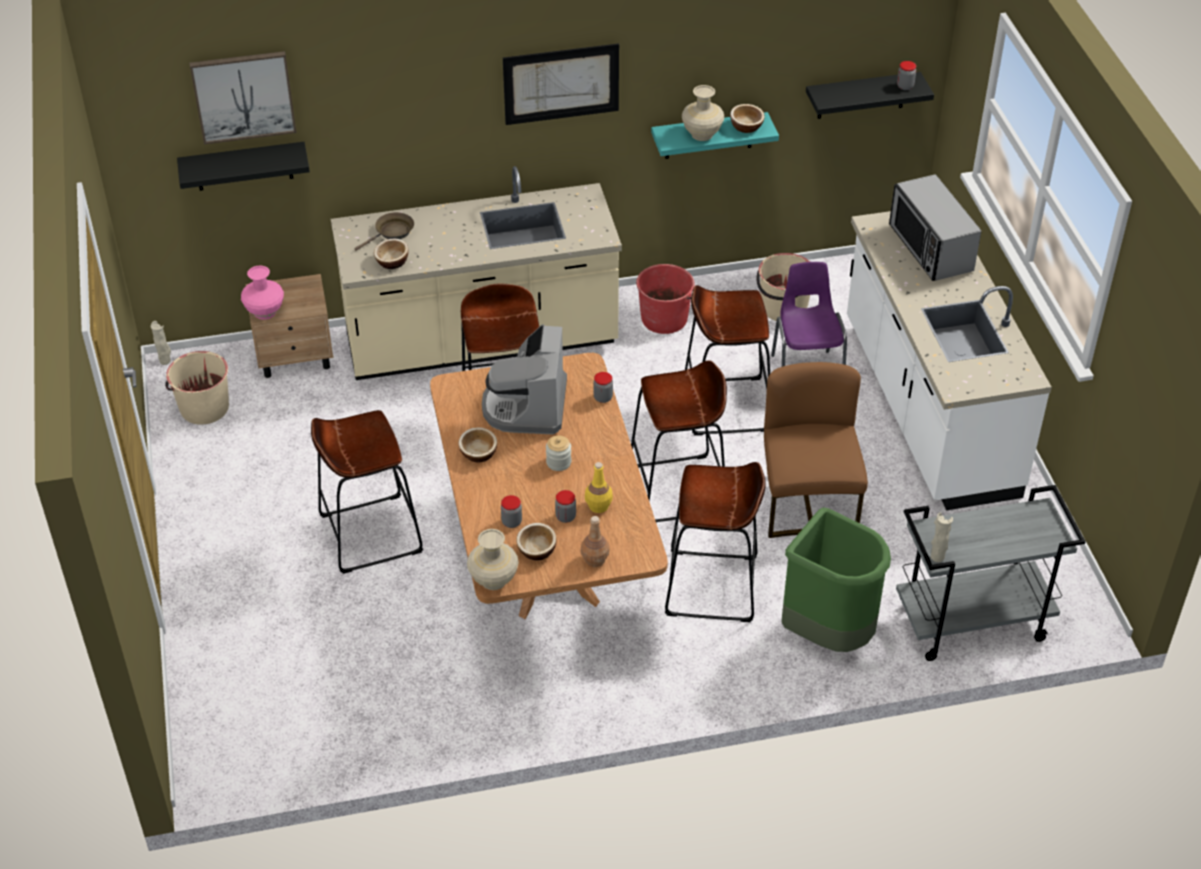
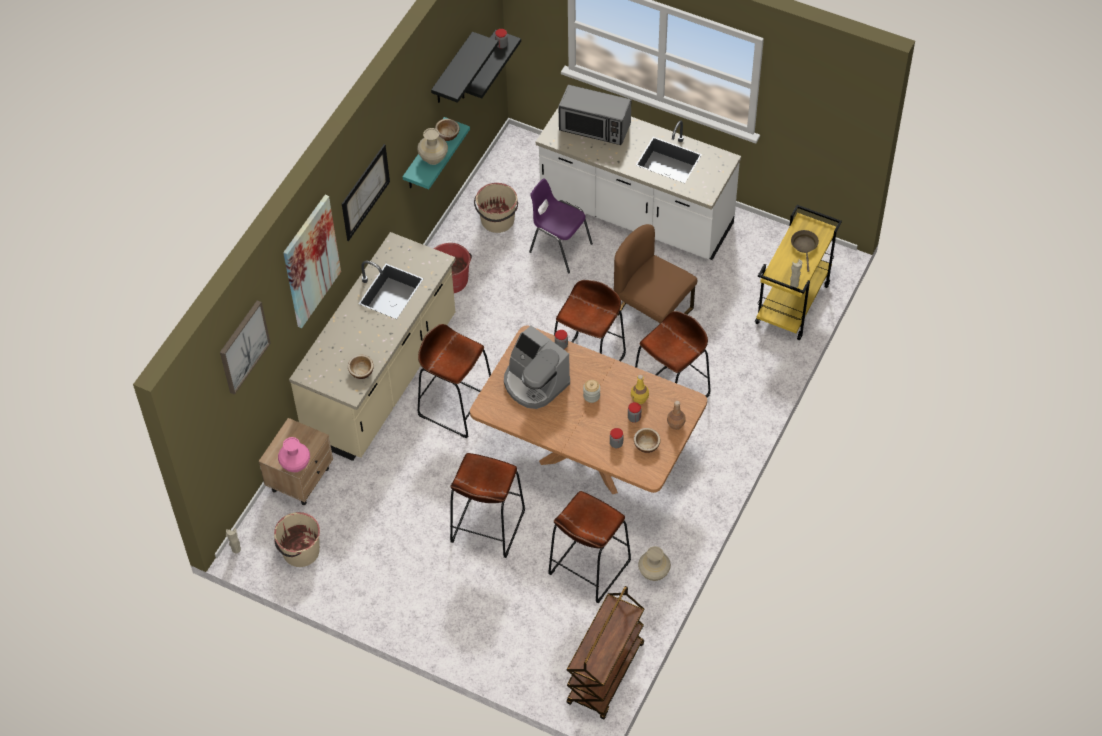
camera: 50 degrees left, 10 degrees up
black shelf [177,142,310,191] -> black shelf moved to [431,32,499,103]
brown frying pan [354,212,414,251] -> brown frying pan moved to [791,230,819,272]
bowl [459,427,497,463] -> none
beige vase [467,529,519,590] -> beige vase moved to [638,546,671,581]
brown stool [685,285,770,435] -> brown stool moved to [548,491,631,603]
green trash can [781,508,891,652] -> none
grey cart [896,485,1086,661] -> yellow cart [755,205,842,340]
none -> picture [283,195,341,328]
none -> brown cart [567,586,644,720]

